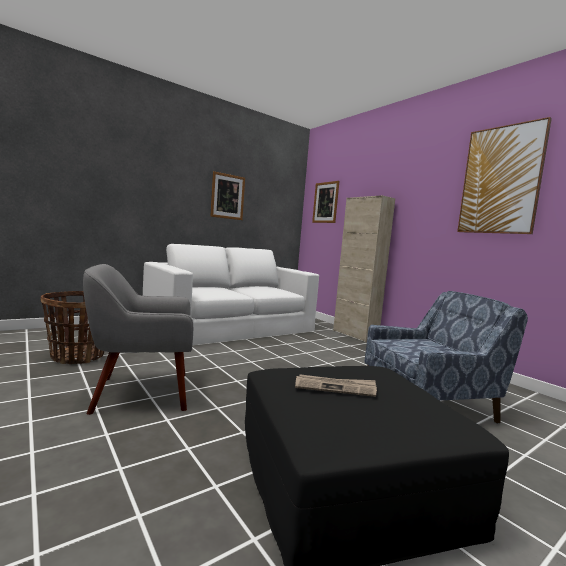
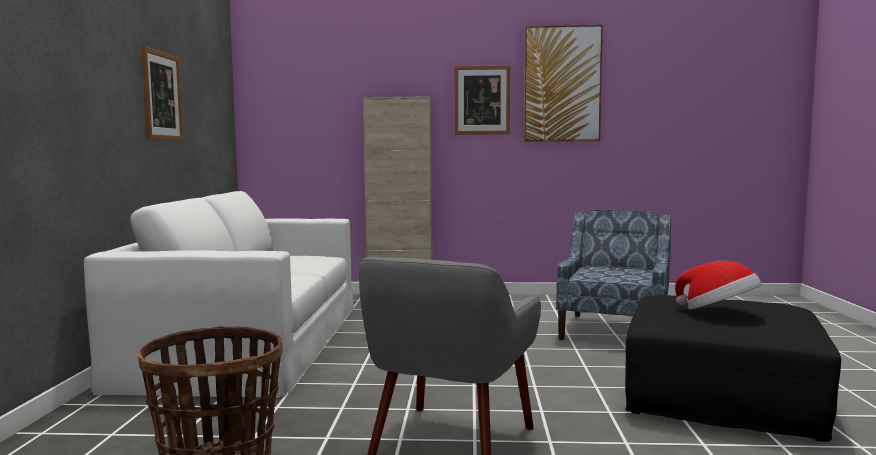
camera: 50 degrees left, 0 degrees up
newspaper [295,374,377,397] -> hat [675,261,762,310]
picture [312,181,339,223] -> picture moved to [455,65,510,135]

